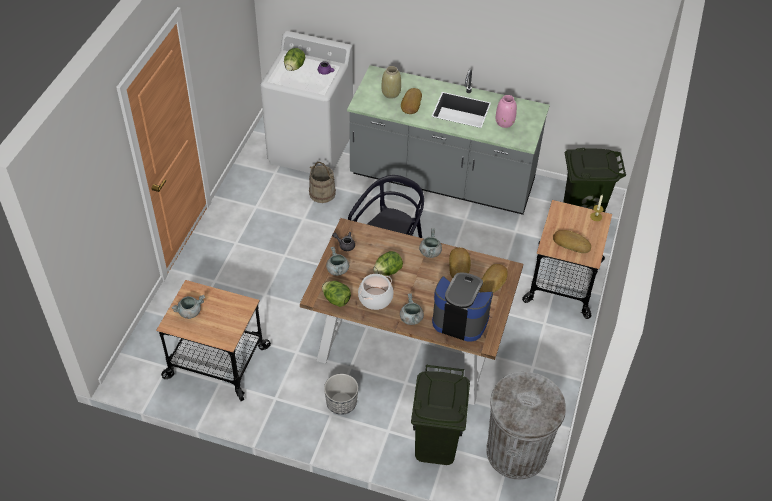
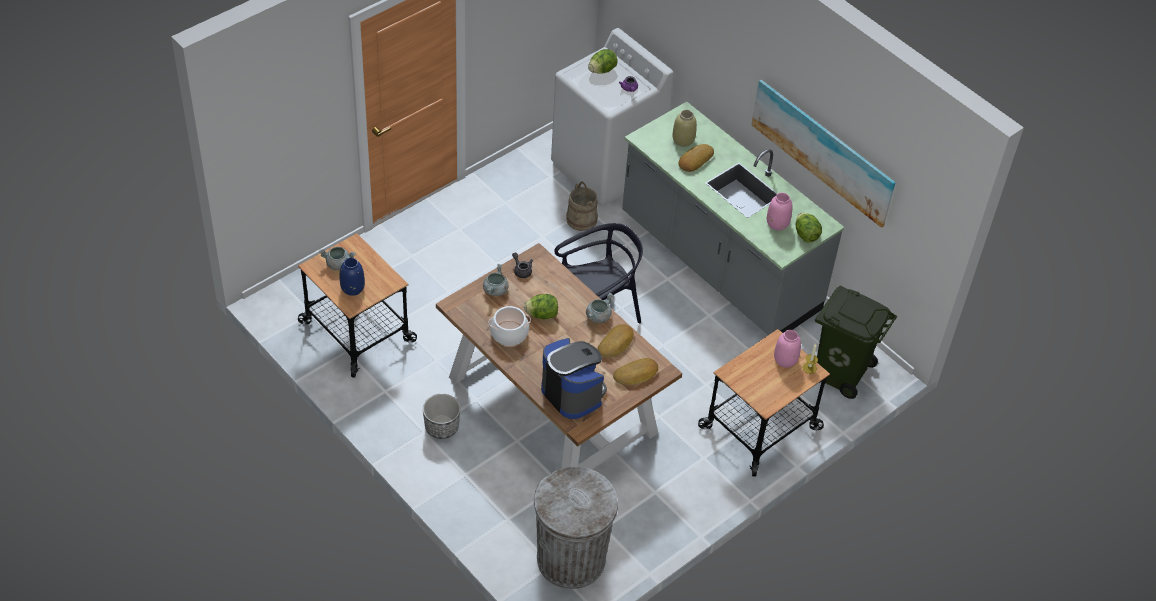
camera: 30 degrees right, 0 degrees up
lettuce [322,281,351,307] -> lettuce moved to [796,213,822,242]
grey cooking pot [400,293,424,325] -> none
green trash can [411,365,470,465] -> none
bread [553,230,591,253] -> none
none -> blue vase [340,258,365,296]
none -> picture [752,80,896,228]
none -> pink vase [774,330,801,368]

